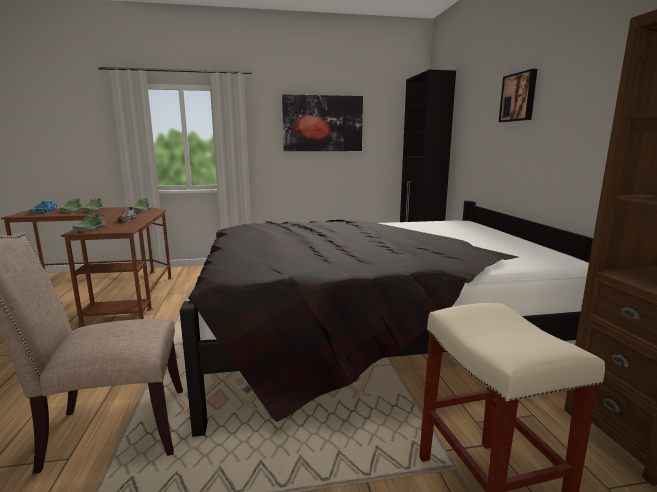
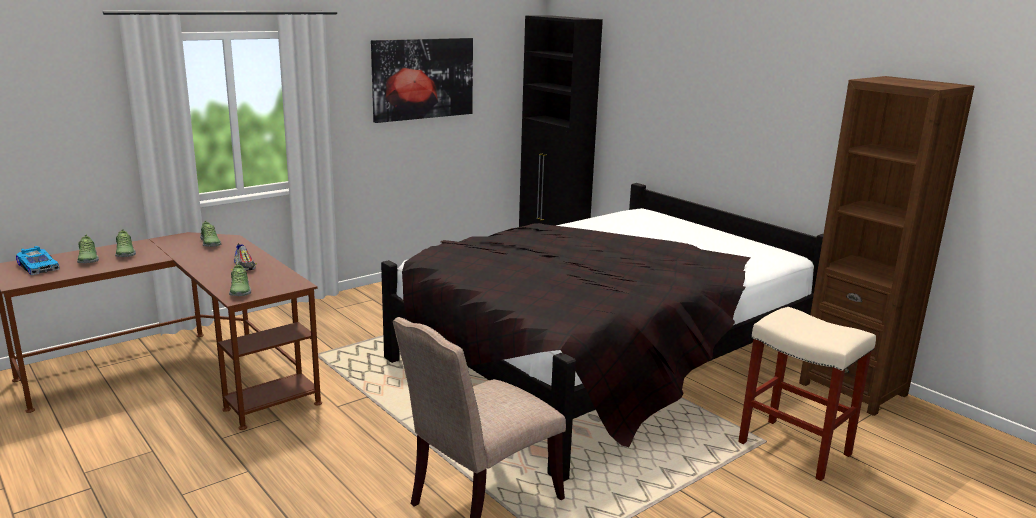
camera: 30 degrees left, 5 degrees up
picture [499,69,537,122] -> none

